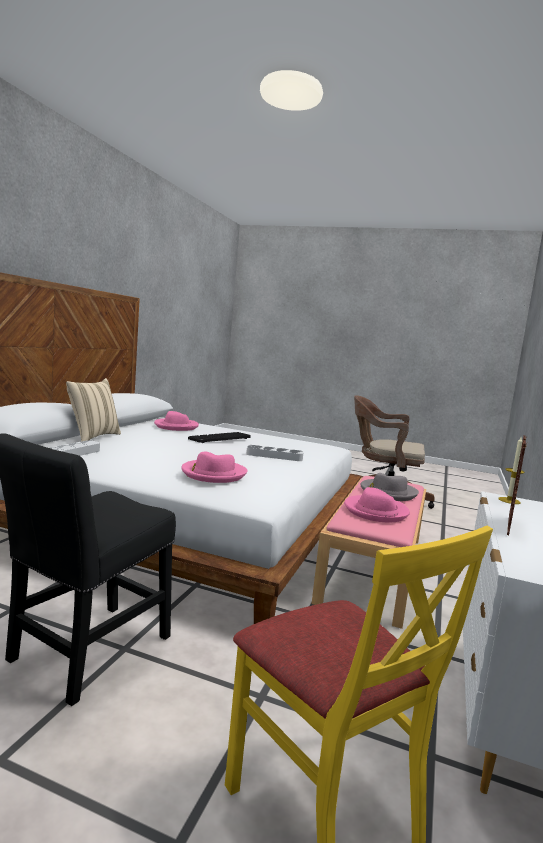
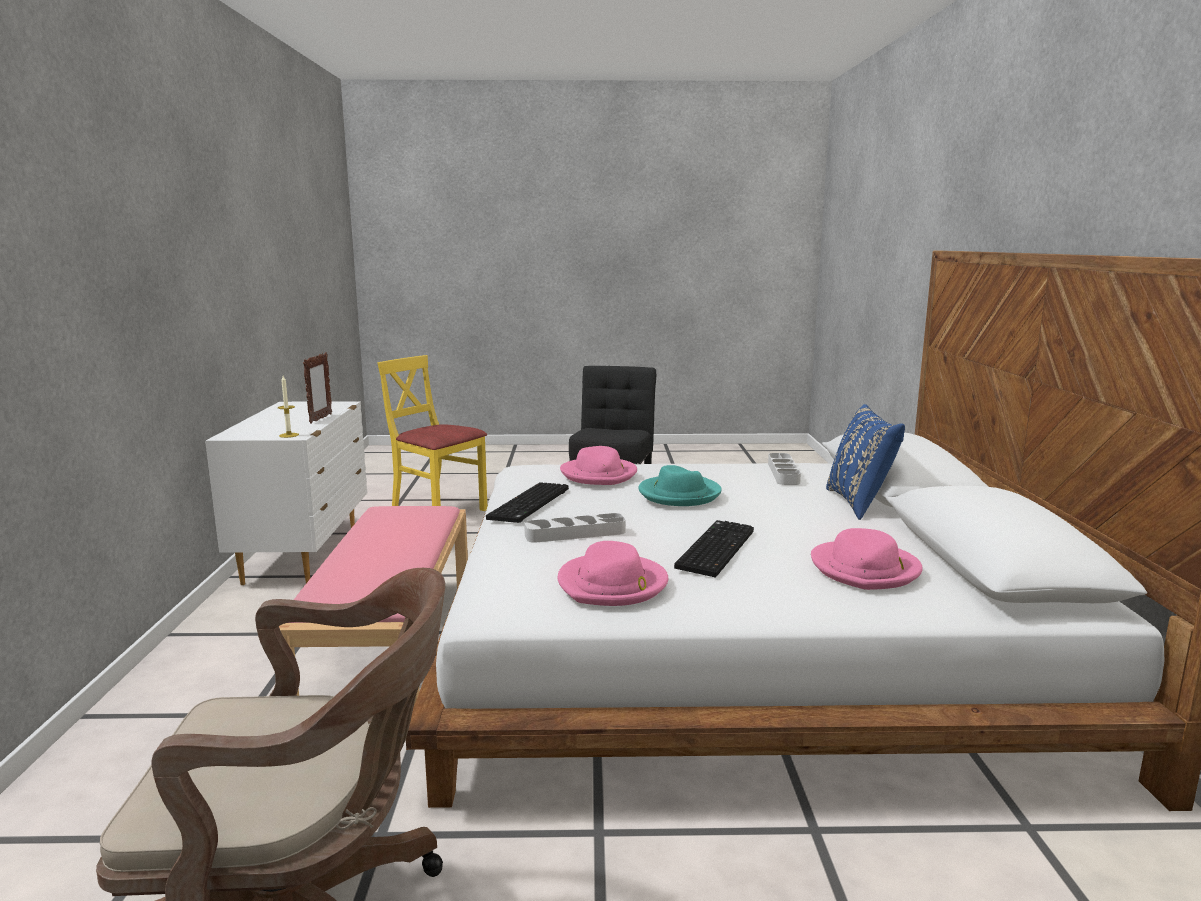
camera: 160 degrees right, 5 degrees up
beige pillow [66,378,121,441] -> blue pillow [826,404,905,520]
pink hat [344,487,410,522] -> pink hat moved to [558,541,668,606]
grey hat [360,473,419,501] -> none
none -> keyboard [486,482,569,523]
none -> turquoise hat [638,465,722,506]

